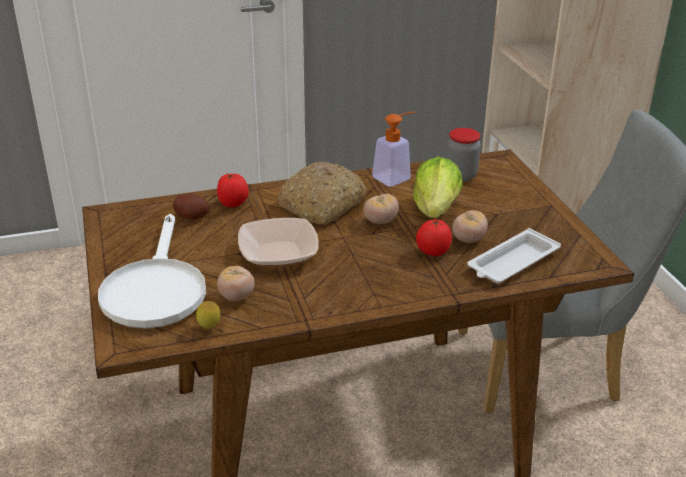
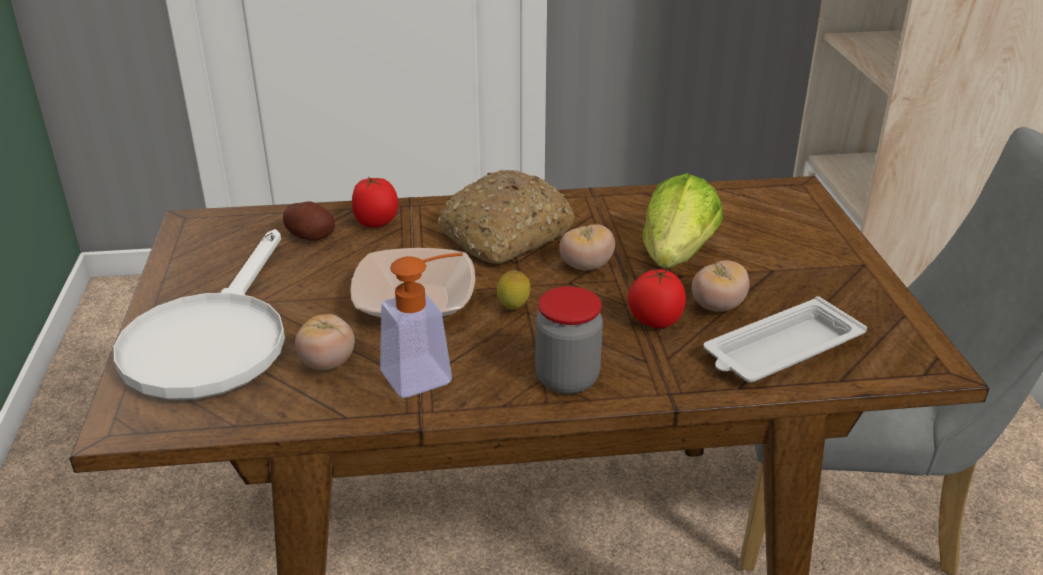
camera: 10 degrees right, 0 degrees up
lemon [196,301,220,329] -> lemon moved to [497,270,530,310]
soap dispenser [372,112,416,187] -> soap dispenser moved to [380,253,463,398]
jar [446,128,481,182] -> jar moved to [535,286,603,394]

